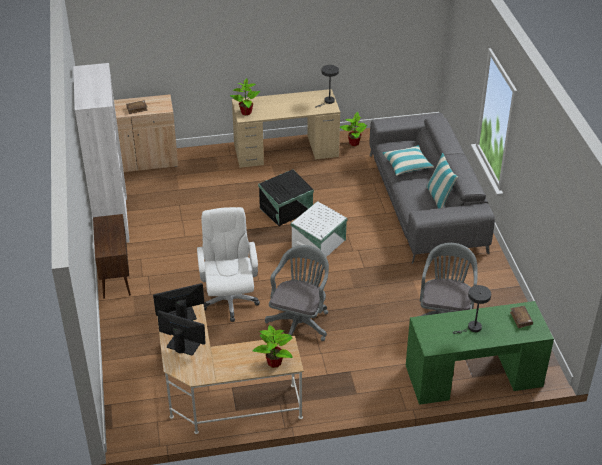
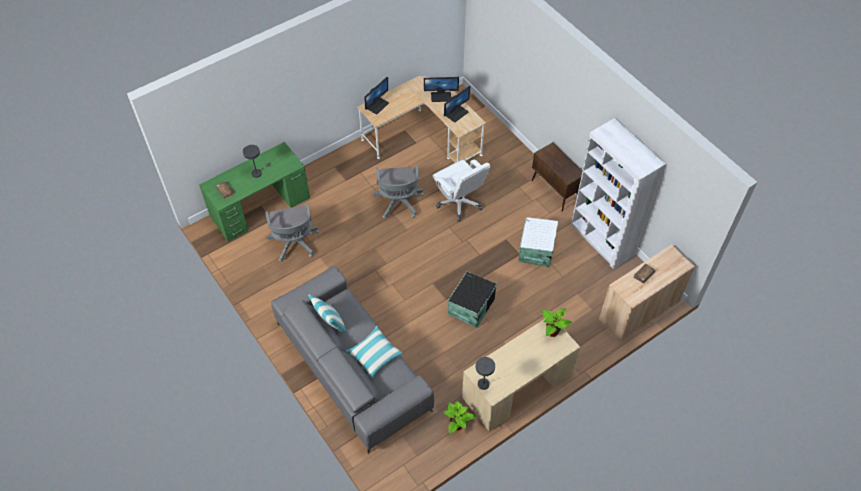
camera: 155 degrees right, 15 degrees up
potted plant [252,325,293,368] -> monitor [364,77,389,115]
white storage box [291,201,347,257] -> white storage box moved to [518,217,558,267]

